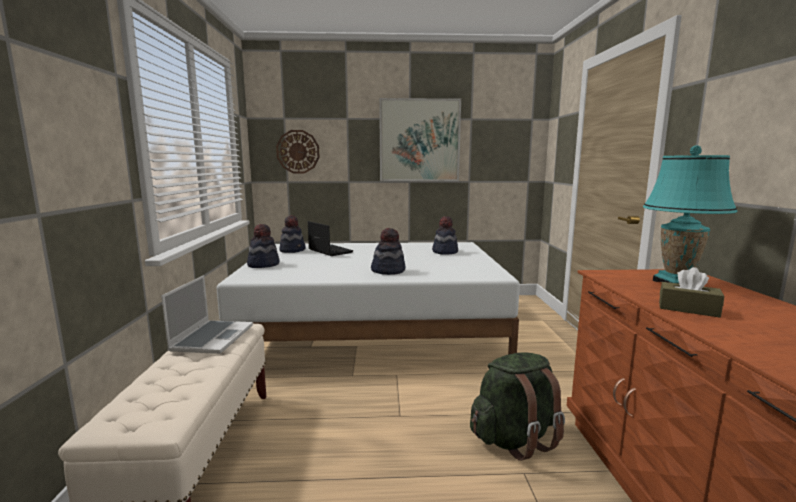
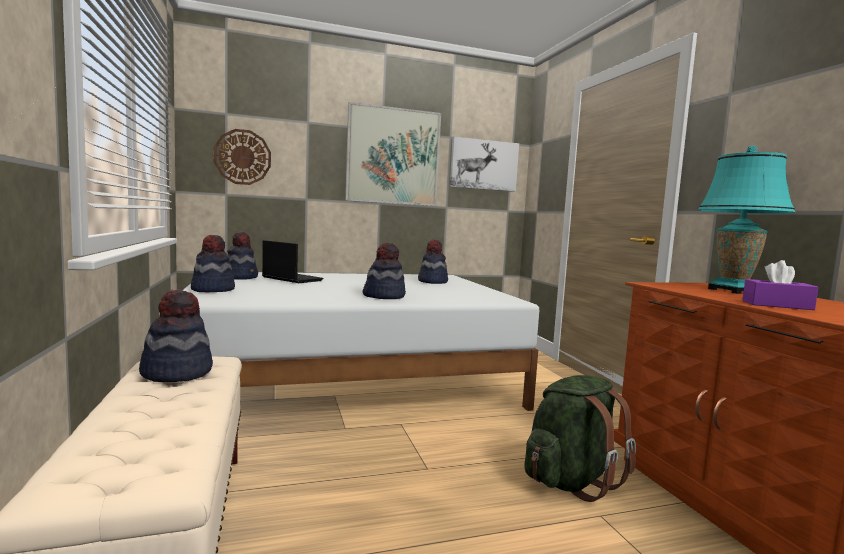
camera: 15 degrees left, 5 degrees down
laptop [161,275,253,354] -> hat [139,289,213,382]
brown tissue box [659,267,724,318] -> purple tissue box [742,260,818,310]
none -> picture [450,136,519,192]

